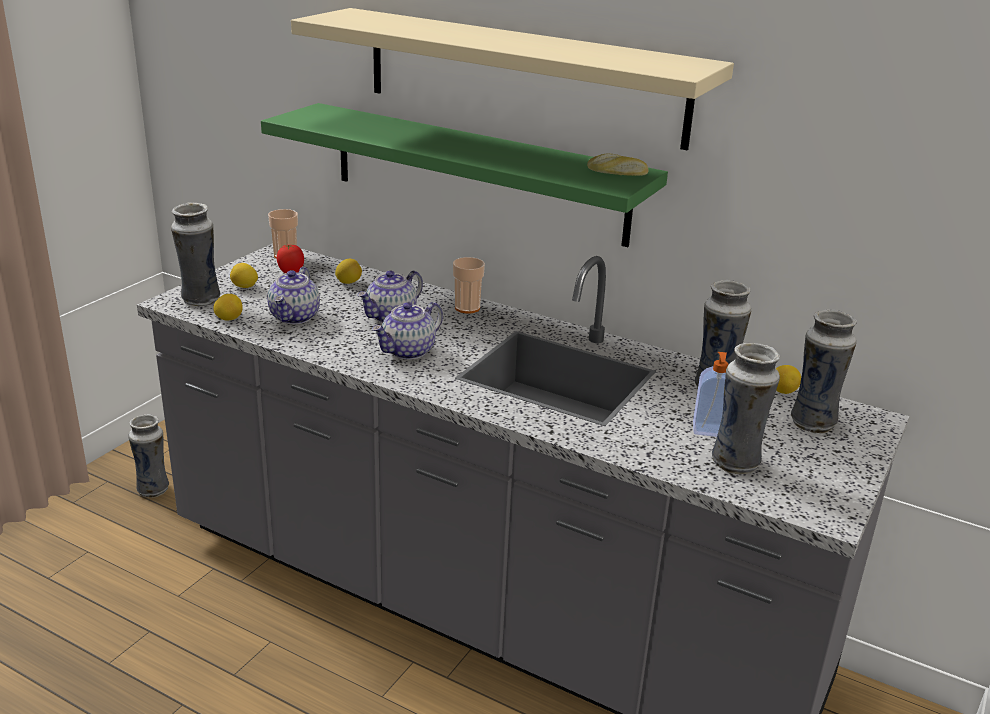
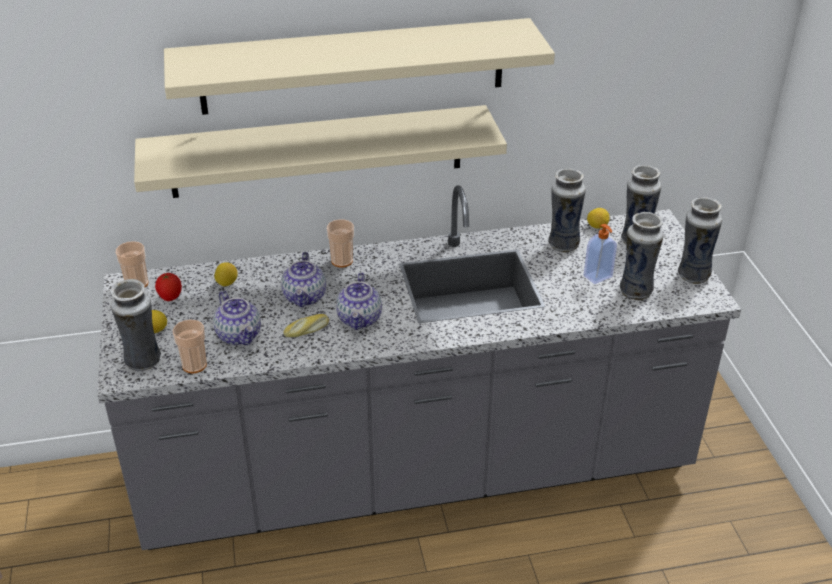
camera: 40 degrees left, 10 degrees up
vase [128,414,169,497] -> vase moved to [678,197,722,284]
lemon [213,294,243,321] -> cup [173,320,207,373]
green shelf [261,103,668,247] -> beige shelf [134,105,507,198]
bread [587,153,648,176] -> bread moved to [283,314,329,337]

